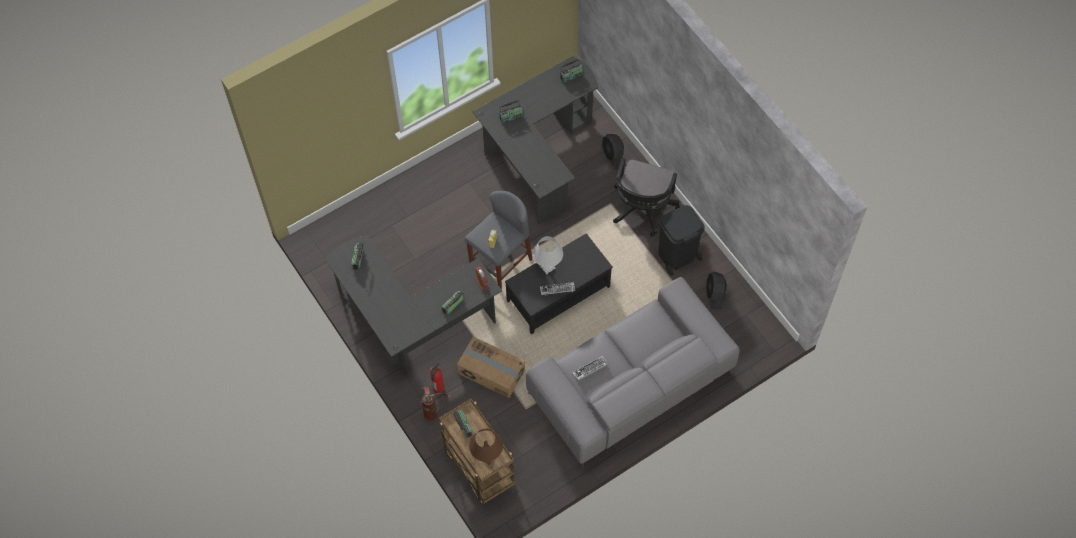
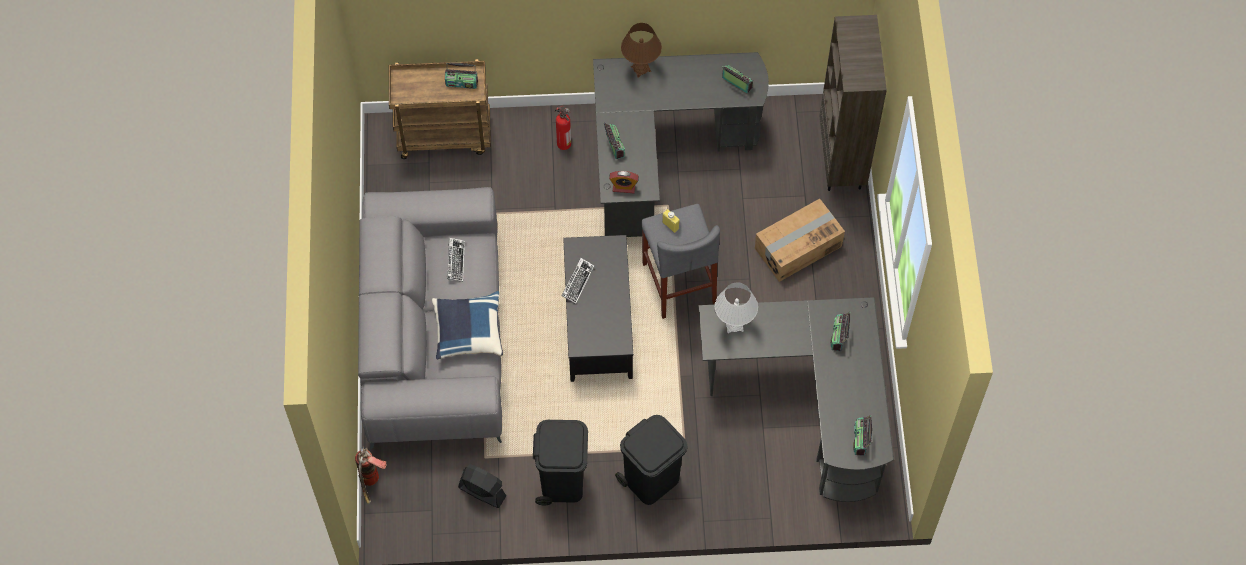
camera: 120 degrees right, 0 degrees up
fire extinguisher [420,386,452,421] -> fire extinguisher moved to [355,446,387,504]
cardboard box [457,337,525,398] -> cardboard box moved to [755,199,845,282]
brown table lamp [469,429,503,465] -> brown table lamp moved to [621,23,662,78]
white table lamp [532,236,563,274] -> white table lamp moved to [715,282,758,333]
black fan [602,134,624,170] -> none
black office chair [613,159,680,236] -> black trash can [615,415,688,505]
none -> blue pillow [432,291,503,360]
none -> brown bookcase [820,15,887,191]

